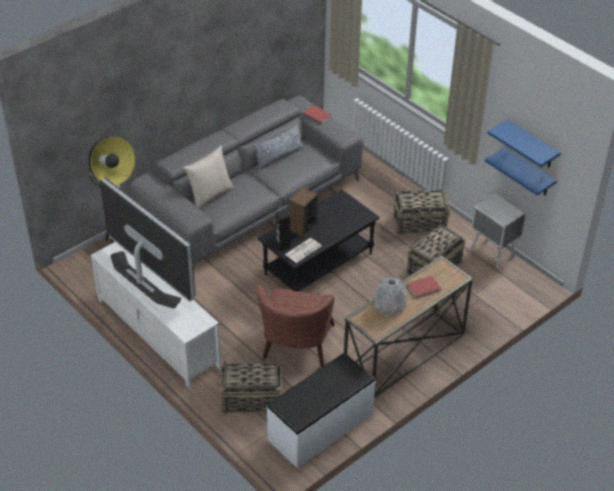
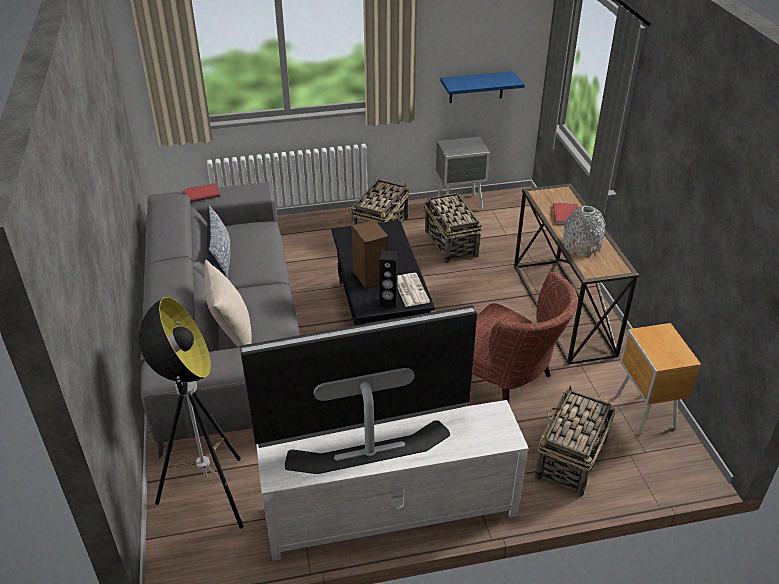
camera: 60 degrees left, 5 degrees down
white bench [266,353,376,468] -> brown nightstand [616,323,701,435]
blue shelf [487,119,561,168] -> none

